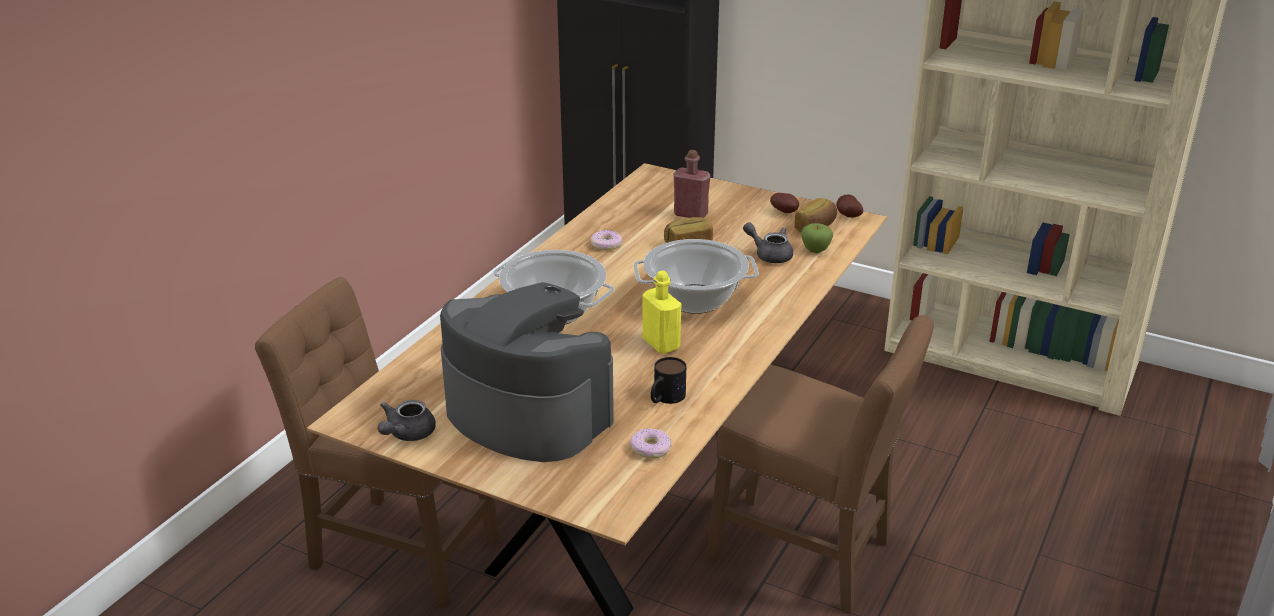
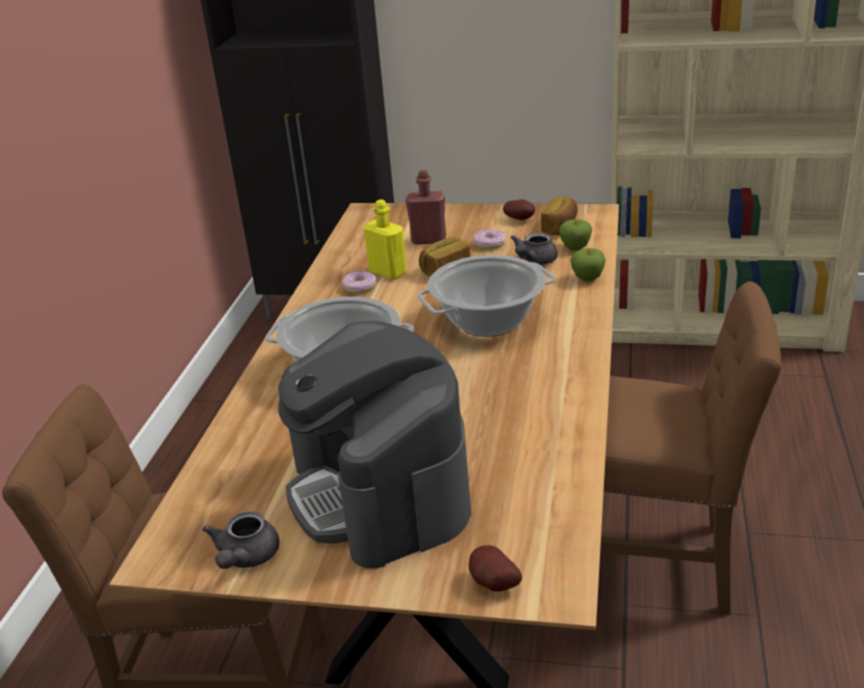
camera: 15 degrees left, 0 degrees up
coffee machine [440,282,614,462] -> coffee machine turned 135 degrees counterclockwise [278,321,471,568]
donut [630,428,672,459] -> donut moved to [473,229,506,249]
yellow bottle [642,270,682,354] -> yellow bottle moved to [364,199,407,280]
mug [651,357,686,404] -> none
grey teapot [743,222,793,263] -> grey teapot turned 75 degrees counterclockwise [510,233,558,265]
potato [836,194,863,218] -> potato moved to [469,545,522,592]
none -> apple [570,248,606,282]

